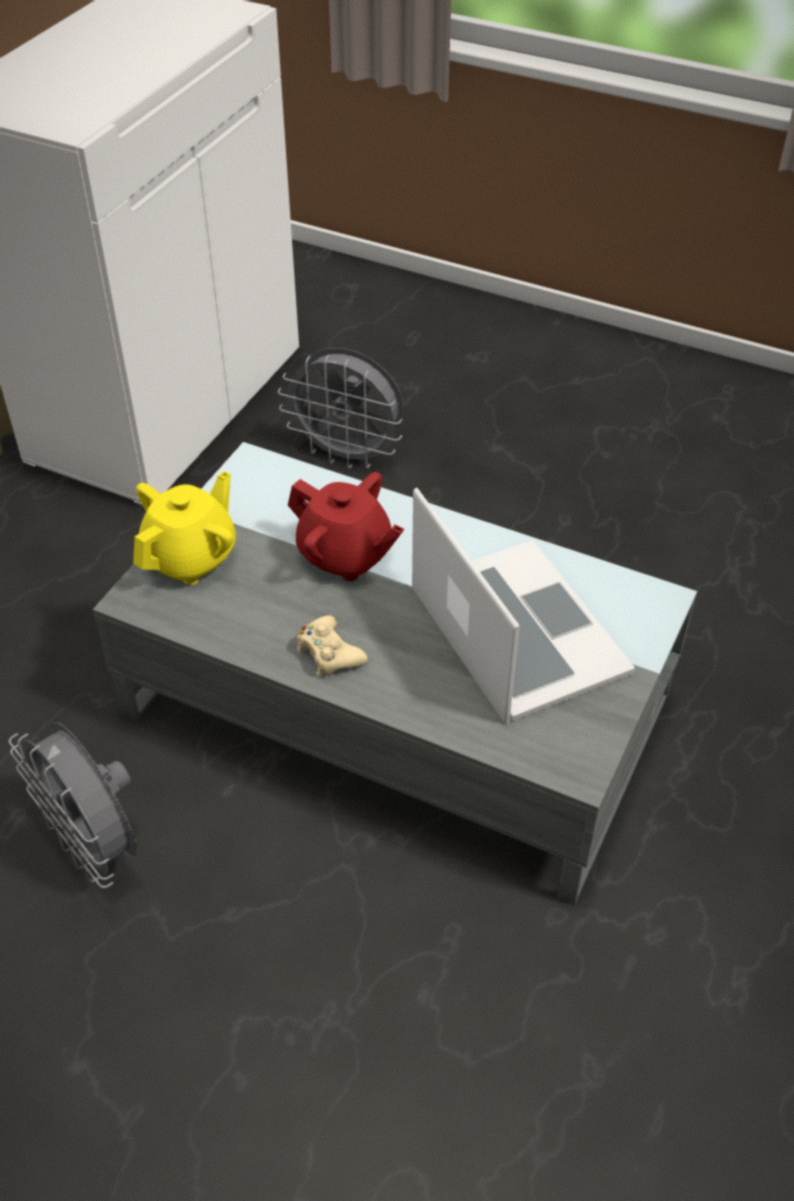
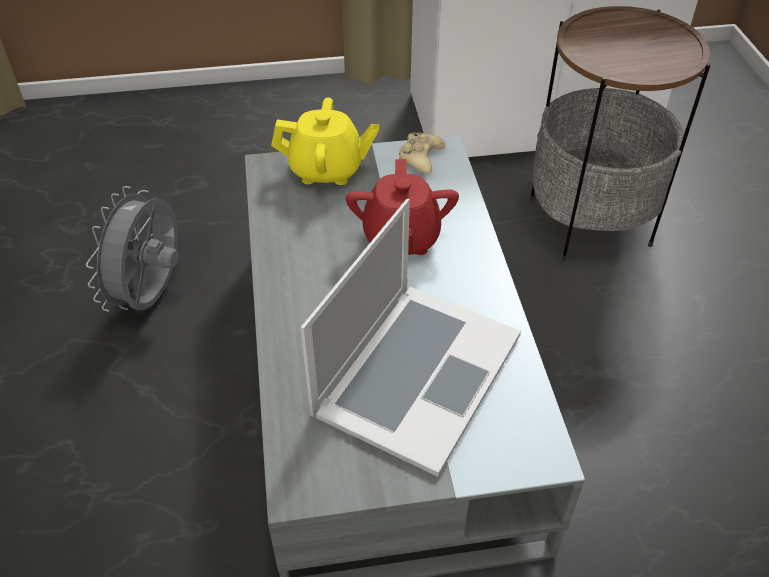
camera: 55 degrees right, 0 degrees up
grey fan [278,348,404,469] -> side table [530,6,710,261]
beige game controller [297,615,368,676] -> beige game controller moved to [399,131,446,174]

